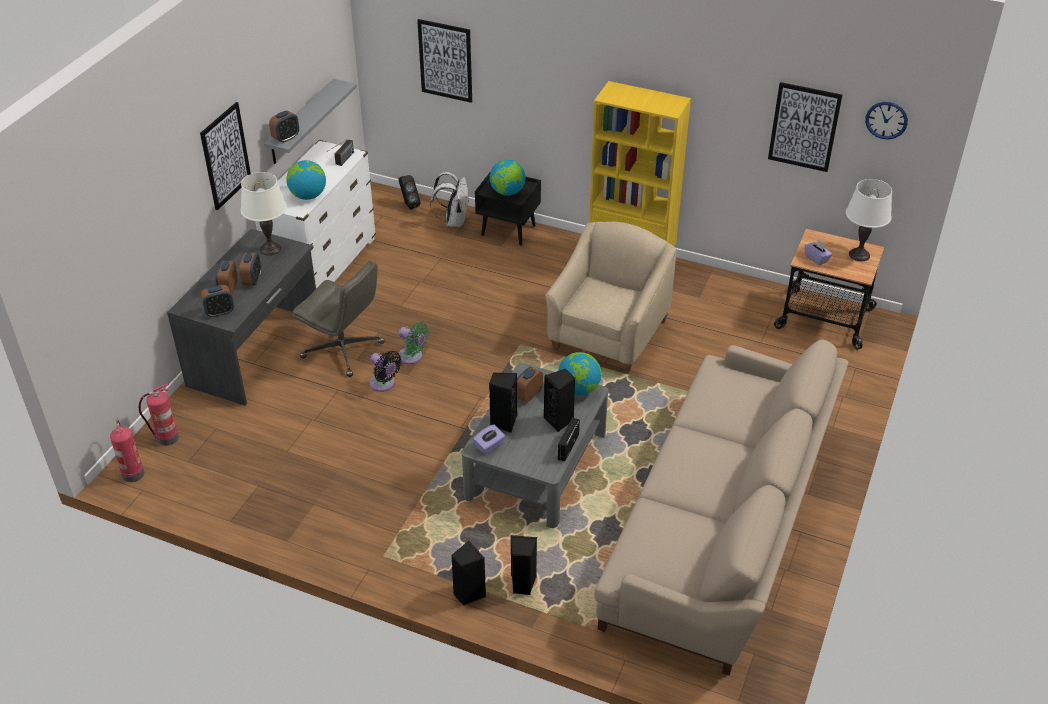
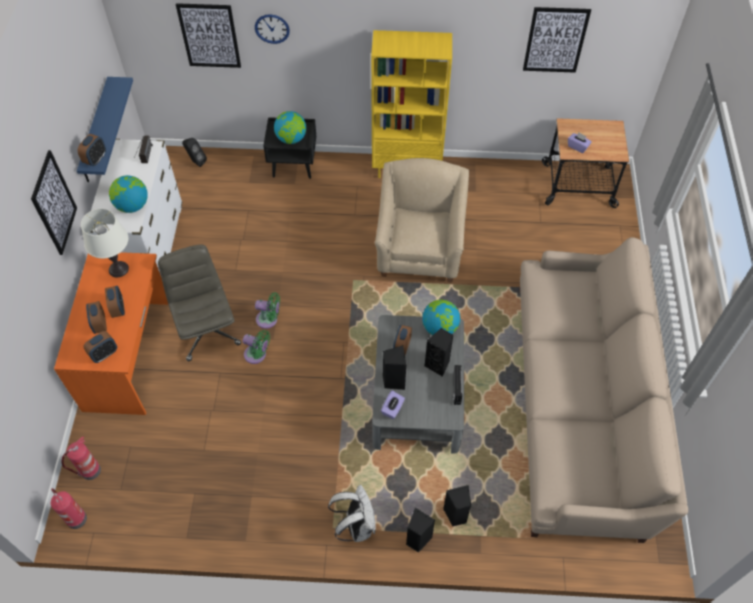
camera: 20 degrees left, 15 degrees up
grey desk [167,228,316,406] -> orange desk [54,252,168,415]
grey shelf [264,79,357,164] -> blue shelf [77,77,133,182]
grey office chair [293,261,385,377] -> grey office chair turned 120 degrees counterclockwise [158,244,241,361]
black fan [370,351,402,392] -> green fan [243,330,270,364]
white backpack [430,172,469,228] -> white backpack moved to [328,485,376,542]
white table lamp [846,179,892,261] -> none
wall clock [865,102,908,139] -> wall clock moved to [255,14,290,44]

